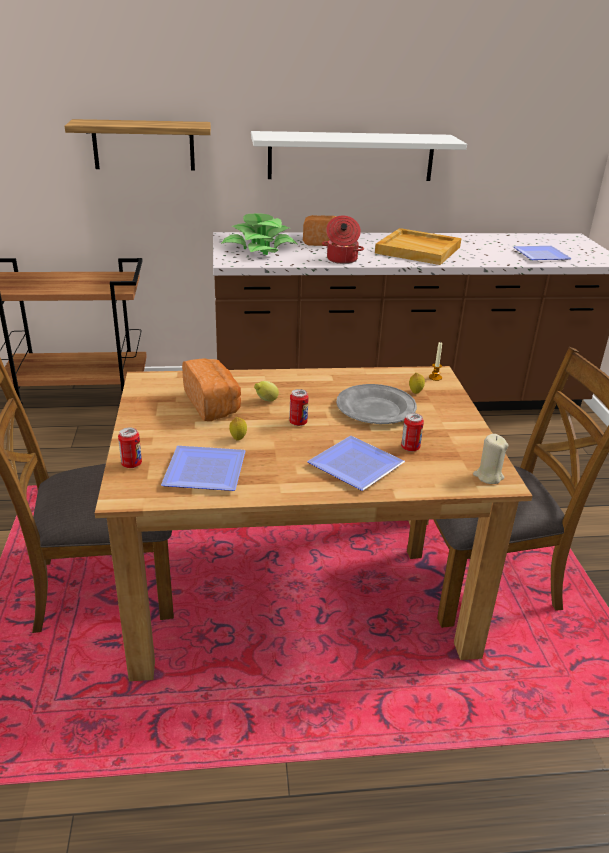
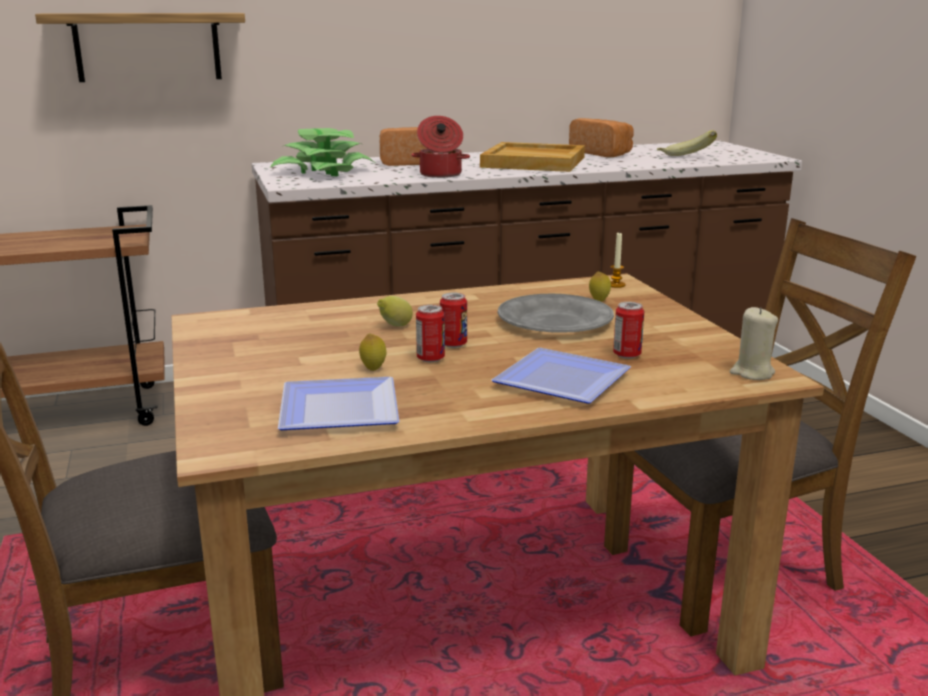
camera: 10 degrees left, 10 degrees down
can [118,427,142,468] -> can moved to [416,305,445,362]
bread [182,358,241,421] -> bread moved to [569,118,634,157]
white shelf [251,131,467,181] -> none
plate [514,246,572,260] -> banana [657,130,717,156]

